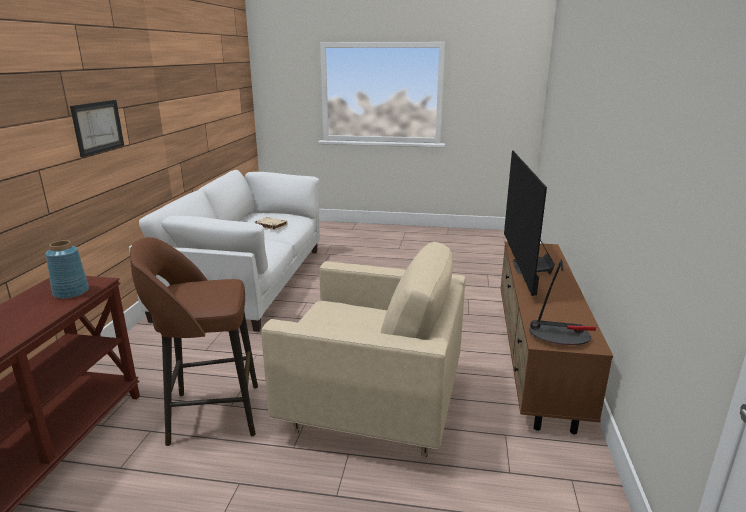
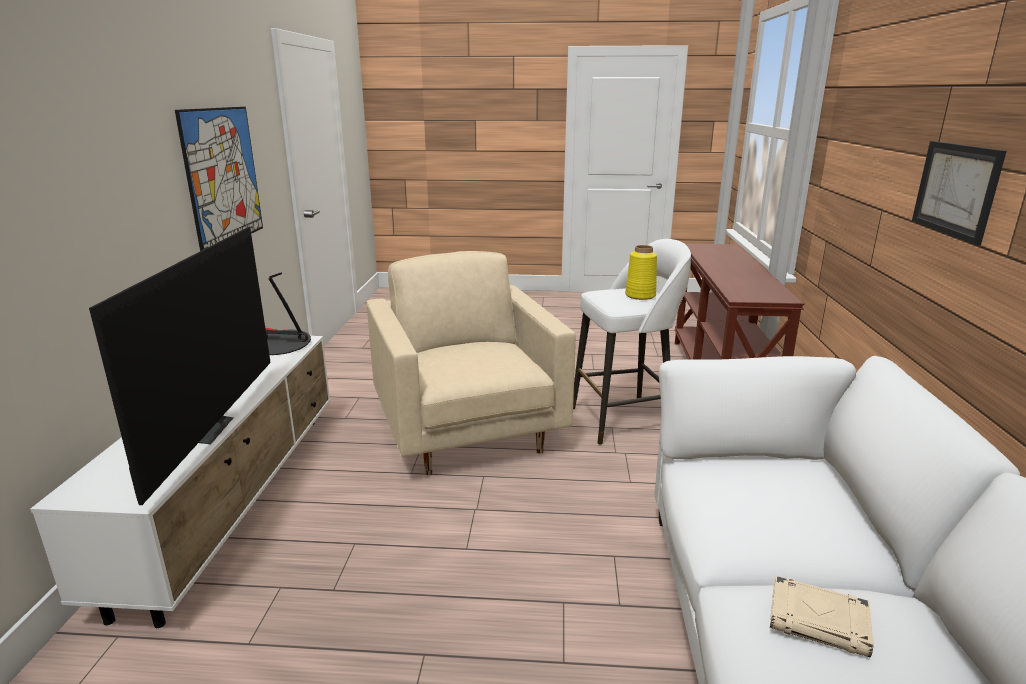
camera: 175 degrees right, 0 degrees up
blue vase [45,240,89,299] -> none
brown stool [130,237,258,446] -> white stool [573,239,691,445]
beige armchair [261,242,466,457] -> beige armchair turned 60 degrees clockwise [366,251,576,475]
brown tv stand [500,242,613,434] -> white tv stand [30,336,331,628]
none -> picture [175,107,263,251]
none -> yellow vase [625,245,657,300]

